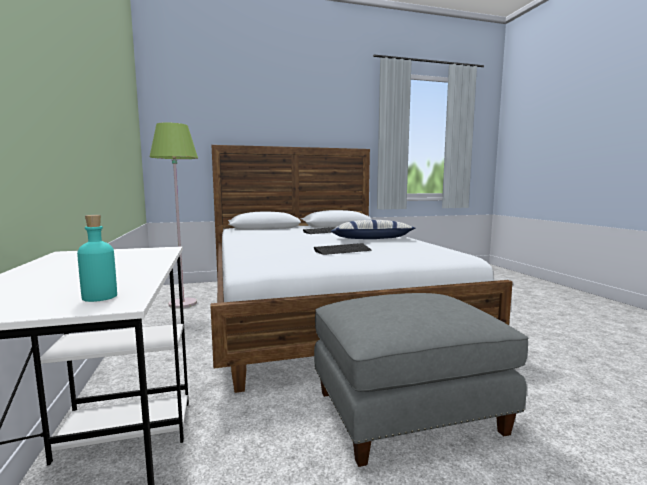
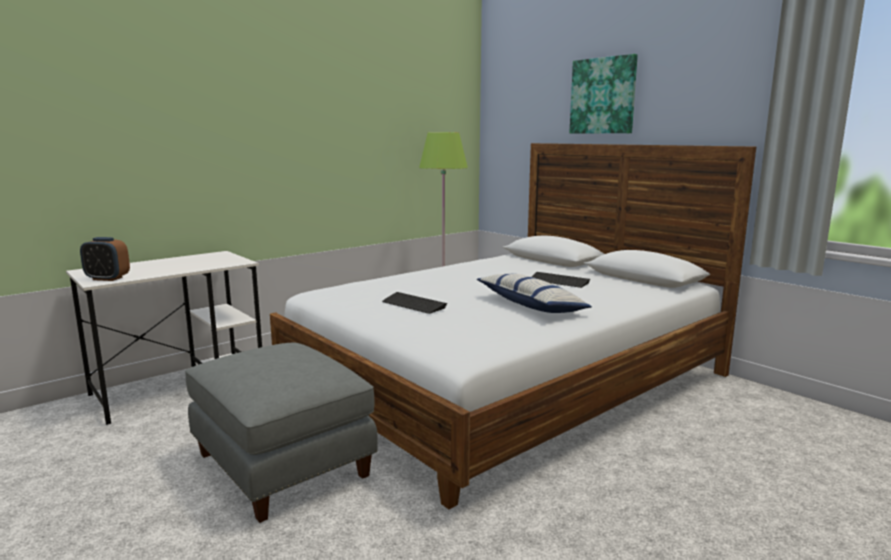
camera: 65 degrees right, 5 degrees up
turquoise bottle [77,215,117,302] -> alarm clock [80,237,130,281]
none -> picture [569,54,638,133]

